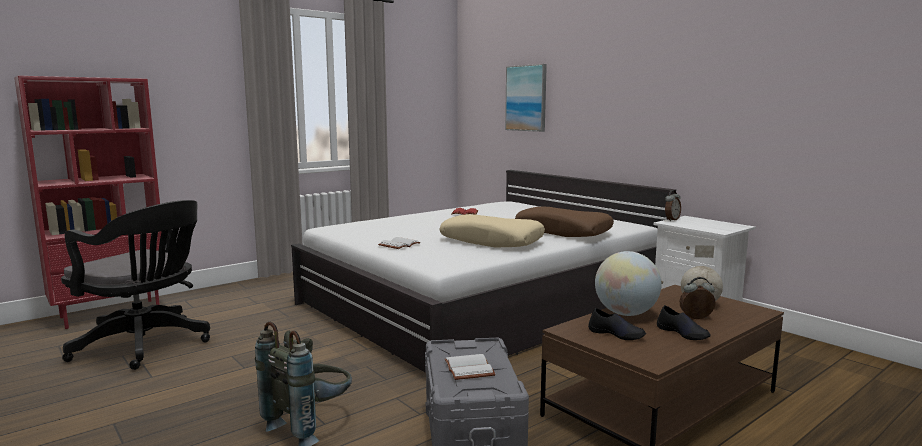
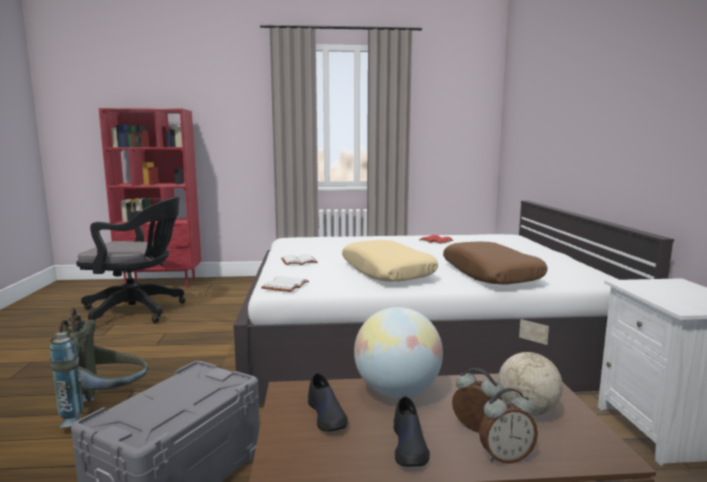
camera: 35 degrees right, 0 degrees up
black office chair [61,200,210,370] -> black office chair turned 60 degrees counterclockwise [76,197,186,323]
white book [445,354,496,380] -> white book moved to [261,276,309,292]
picture [505,64,547,132] -> none
alarm clock [665,190,681,221] -> alarm clock moved to [479,388,538,464]

